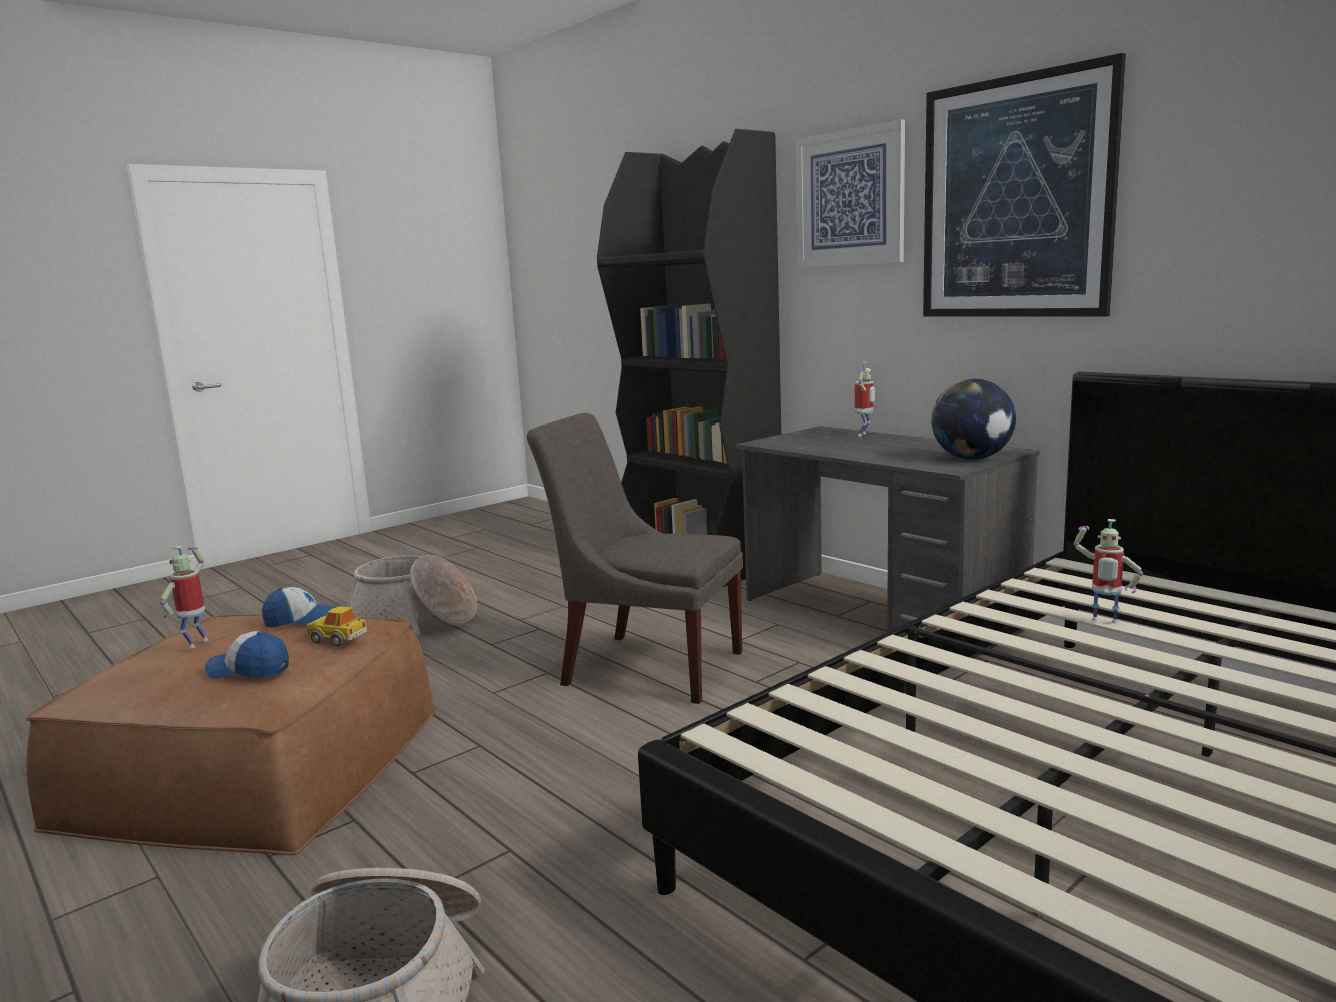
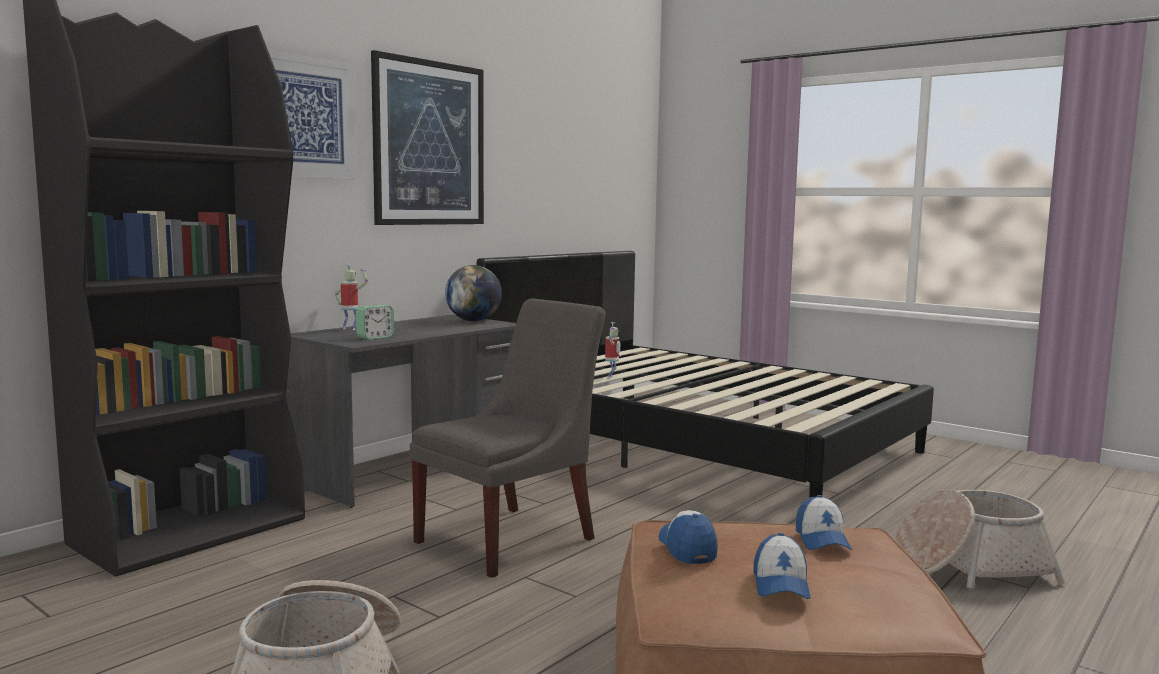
camera: 100 degrees left, 5 degrees down
toy robot [160,546,208,648] -> cap [753,533,811,599]
toy car [305,606,367,647] -> none
grey chair [527,413,743,704] -> grey chair turned 150 degrees counterclockwise [410,299,606,578]
none -> alarm clock [356,305,394,340]

